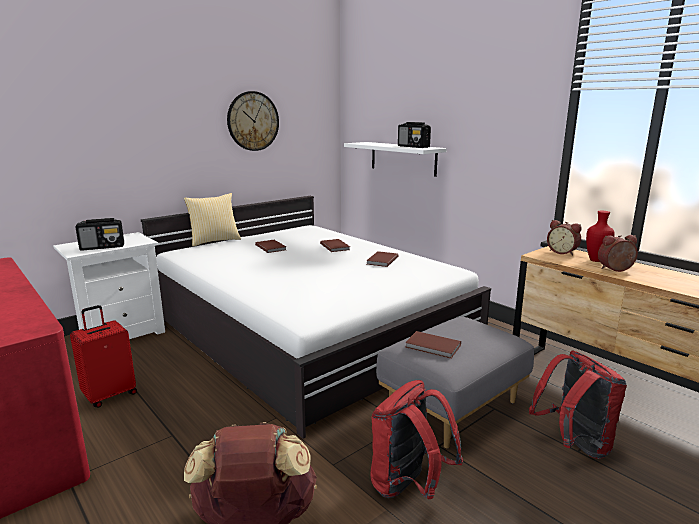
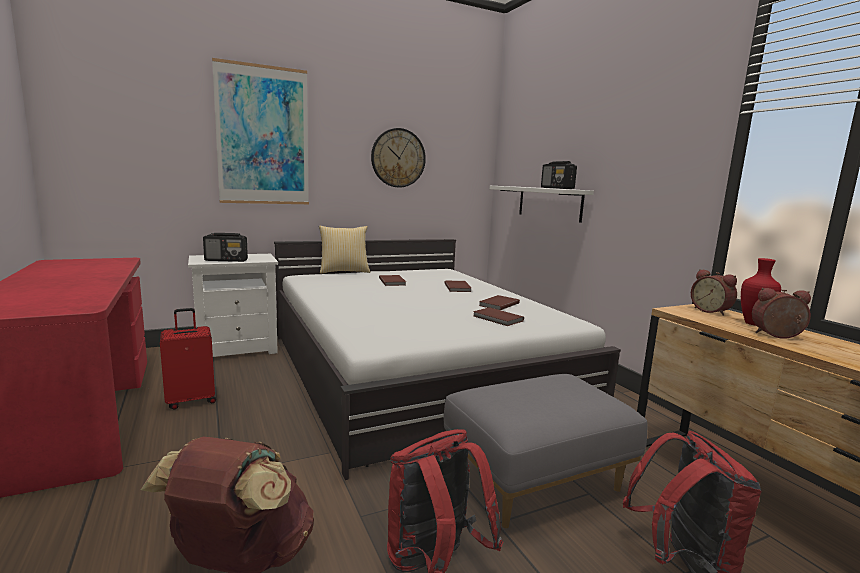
camera: 15 degrees right, 5 degrees down
brown book [405,331,461,359] -> brown book moved to [473,307,524,326]
none -> picture [212,58,309,204]

